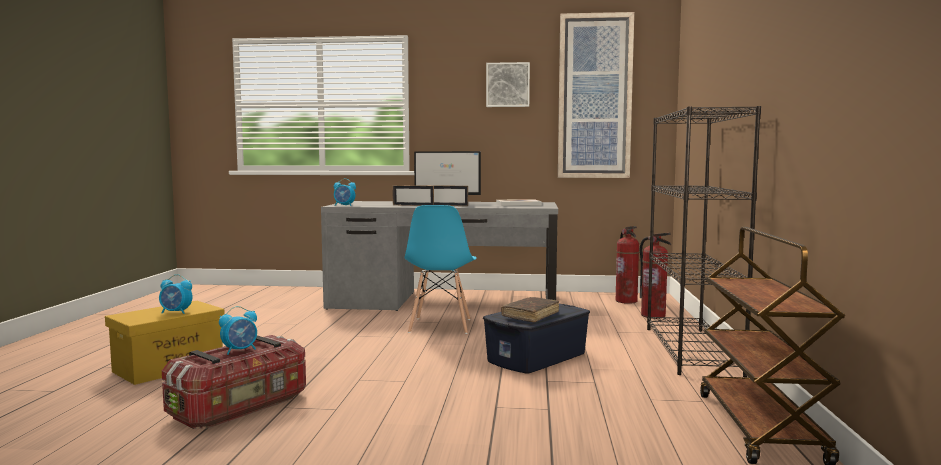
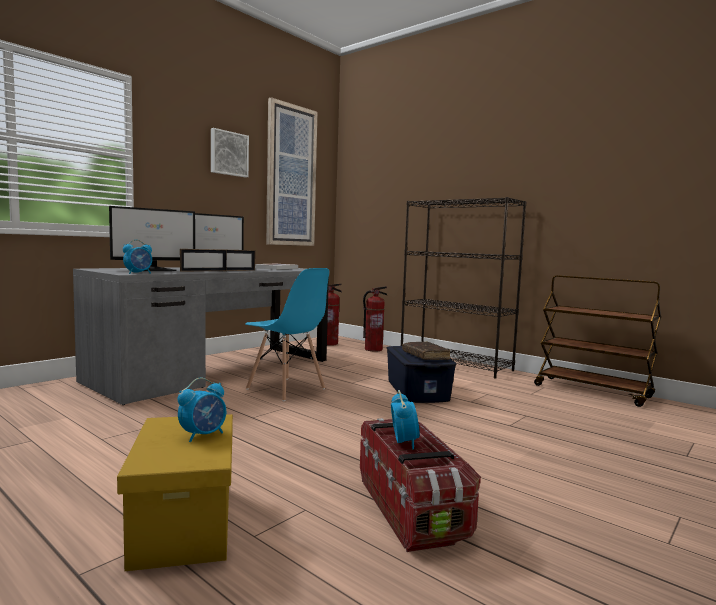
camera: 55 degrees left, 0 degrees up
none -> monitor [109,206,195,271]

